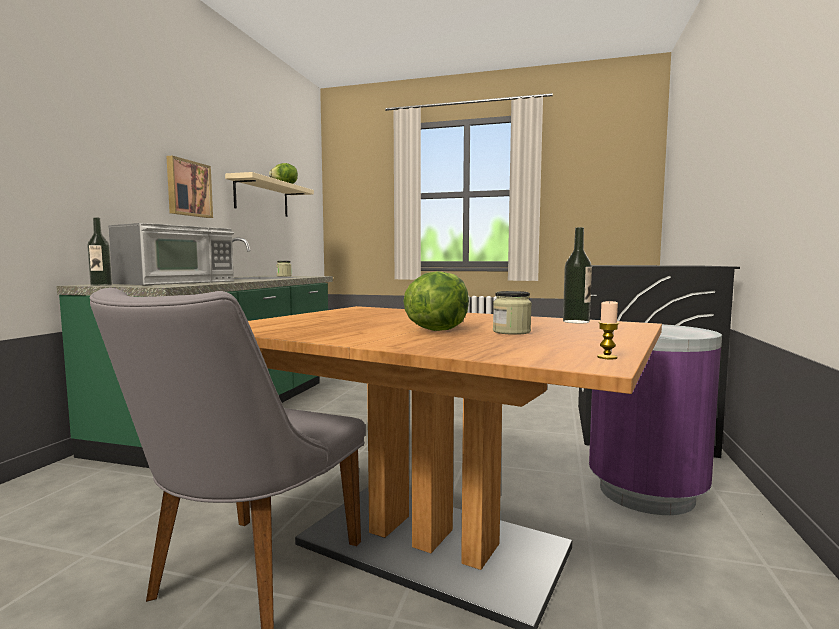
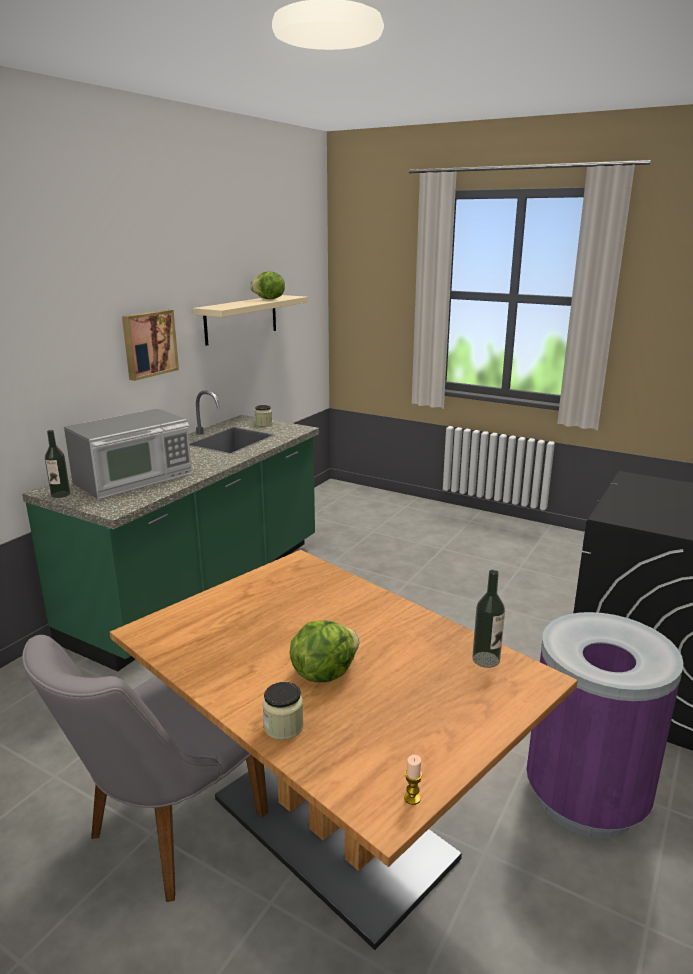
camera: 15 degrees right, 15 degrees up
jar [493,291,532,335] -> jar moved to [262,682,303,740]

